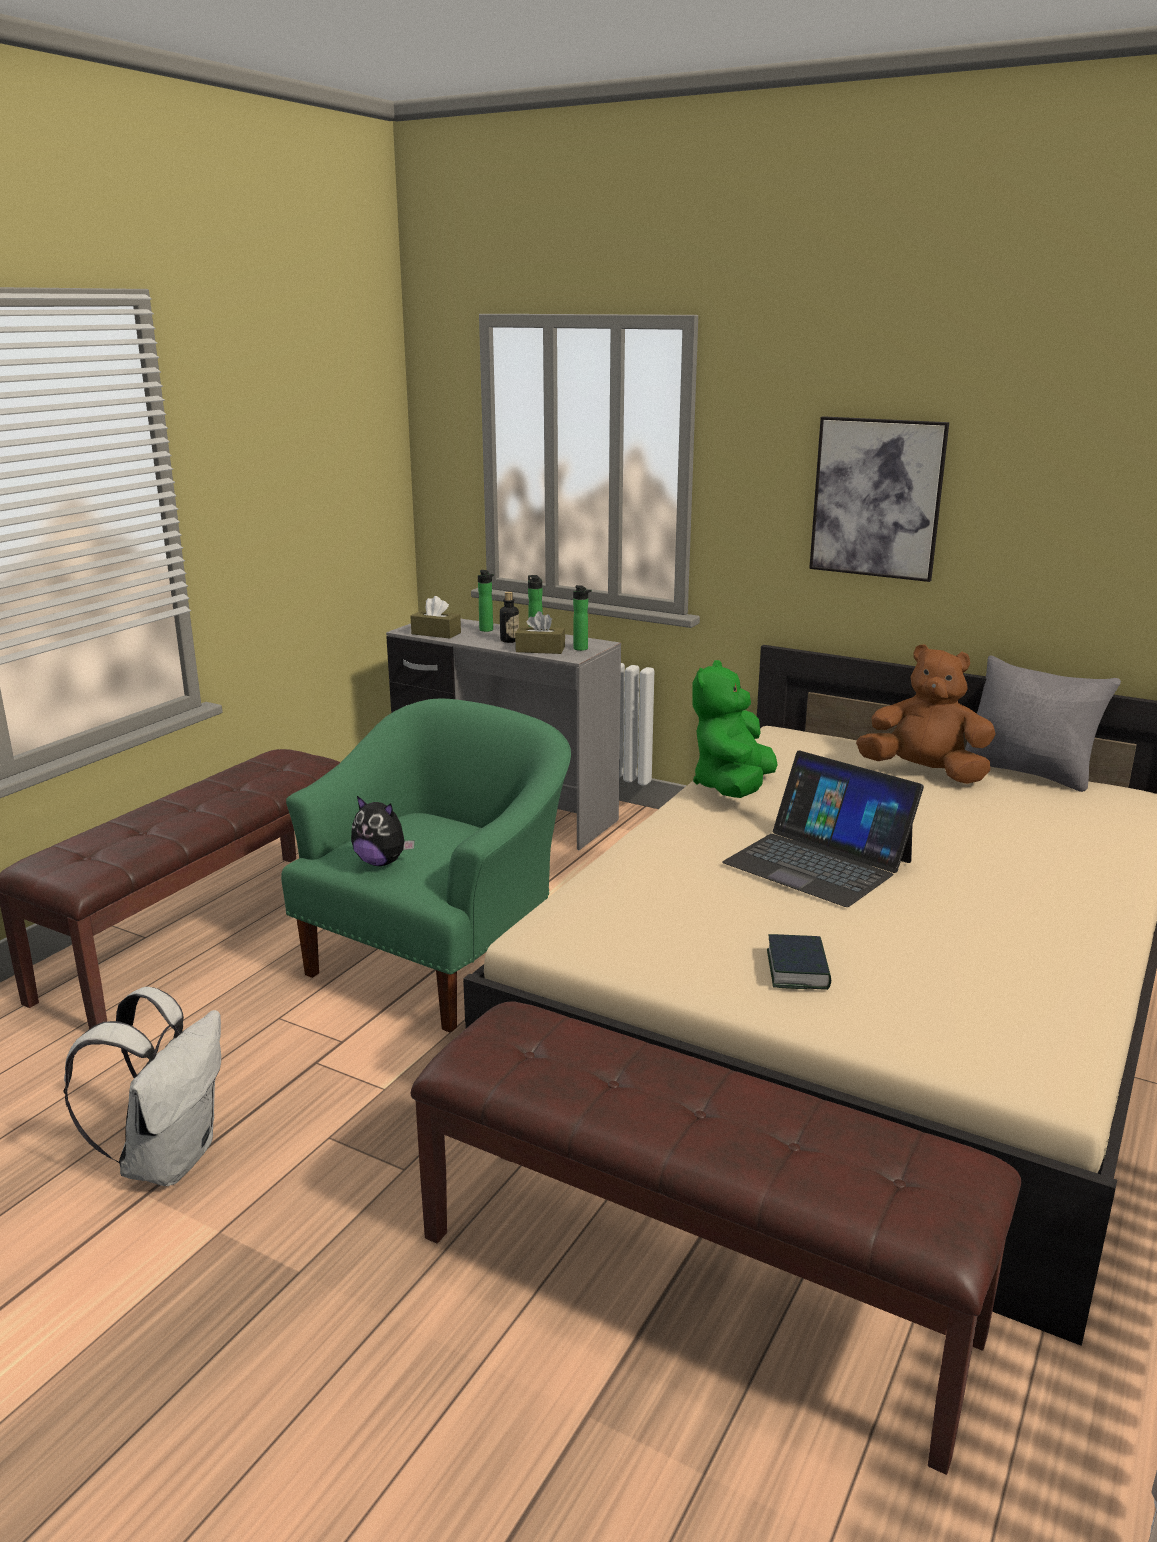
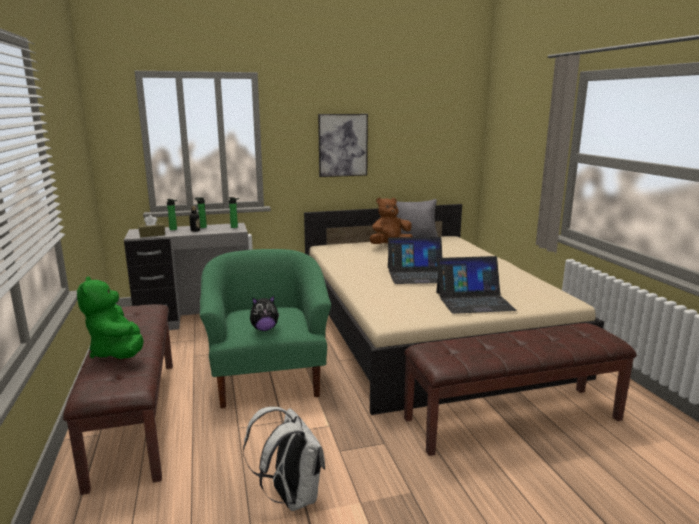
camera: 45 degrees left, 5 degrees down
brown tissue box [515,611,565,654] -> none
green plush toy [693,660,778,798] -> green plush toy moved to [77,276,144,359]
book [767,934,831,990] -> laptop [436,256,517,314]

